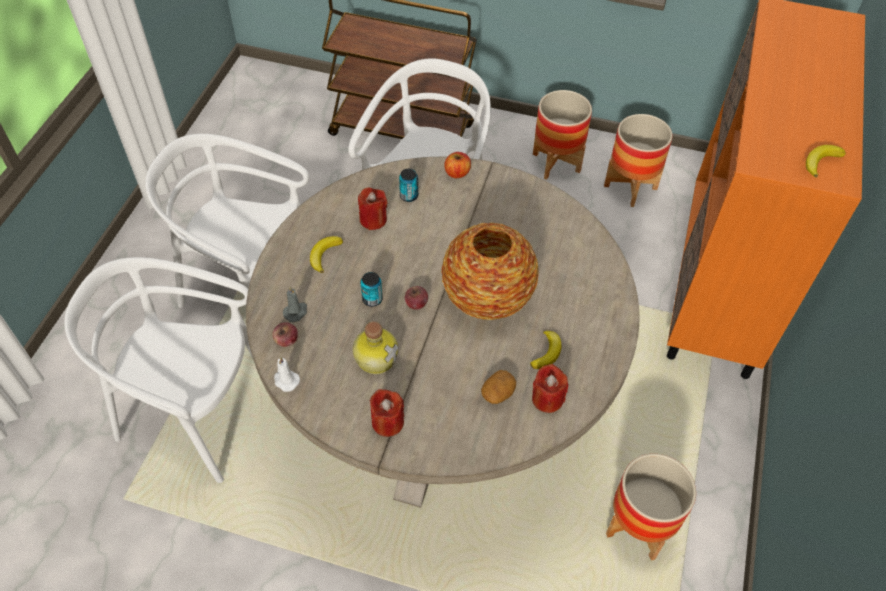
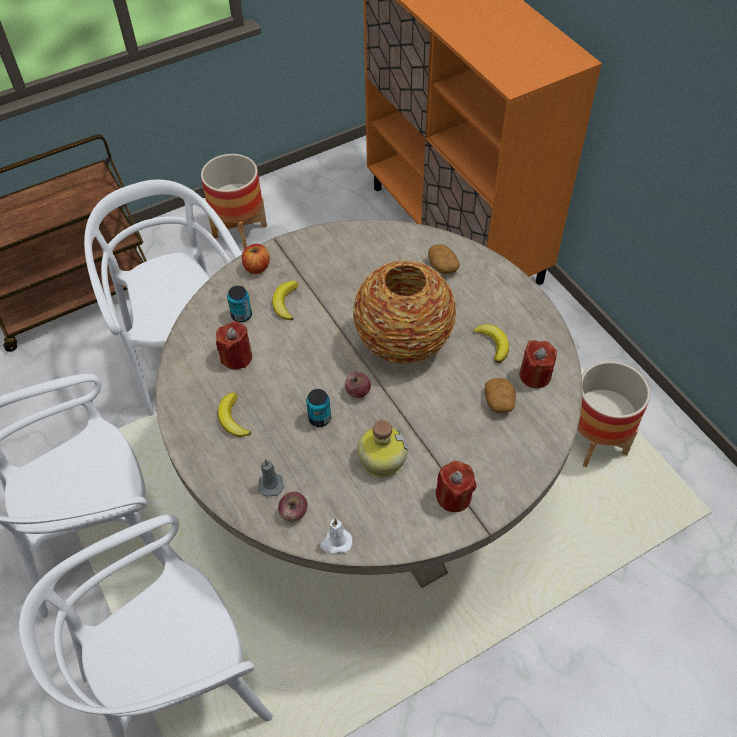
camera: 45 degrees left, 0 degrees up
planter [604,114,673,207] -> none
banana [806,145,846,178] -> banana moved to [272,281,298,320]
none -> potato [428,244,460,274]

